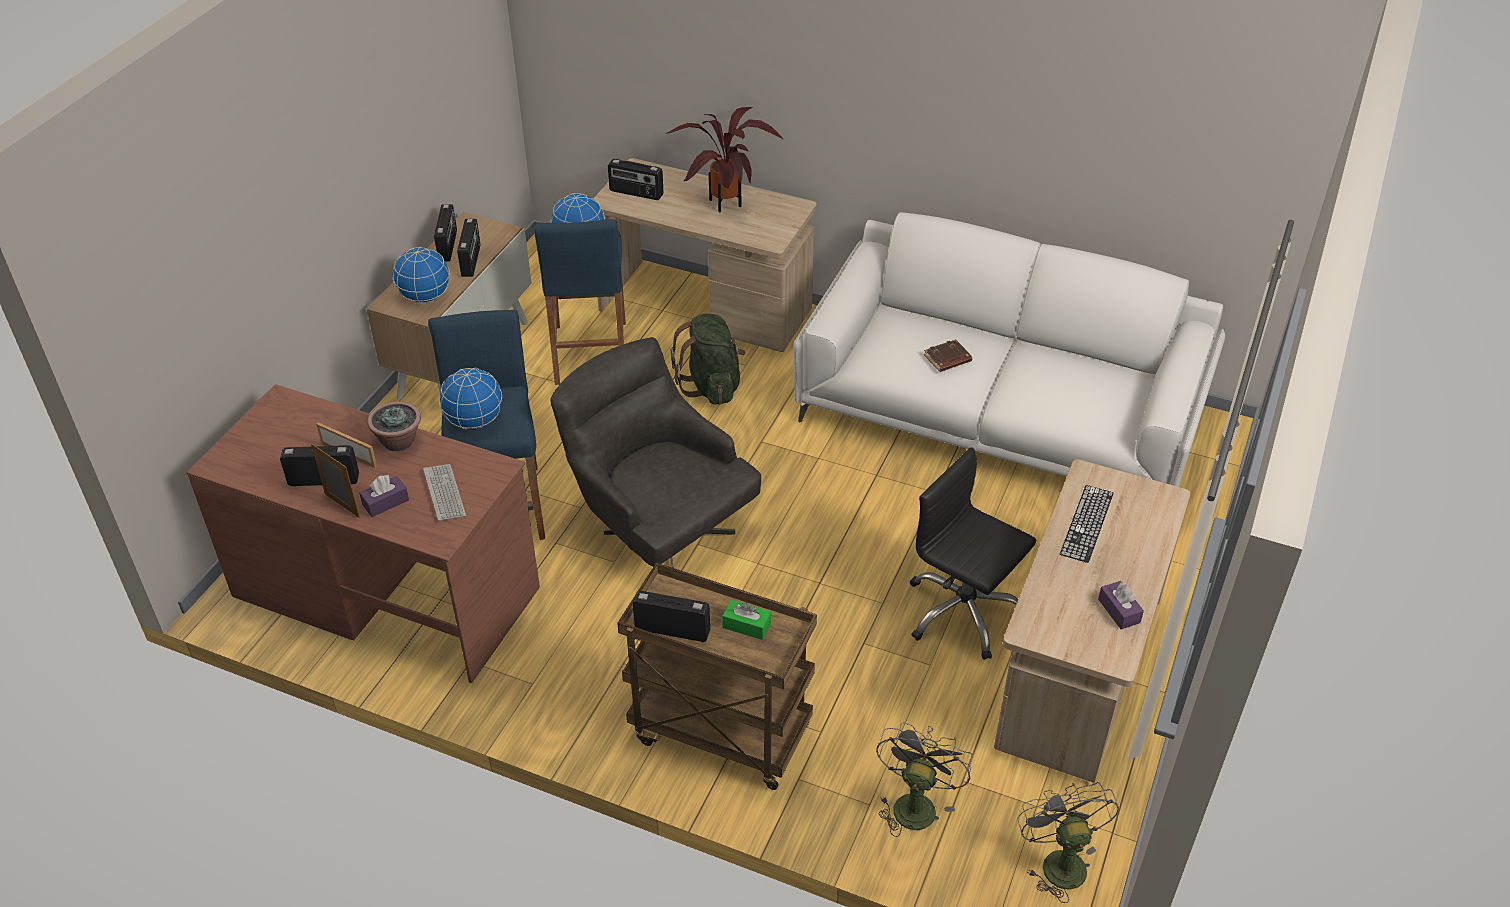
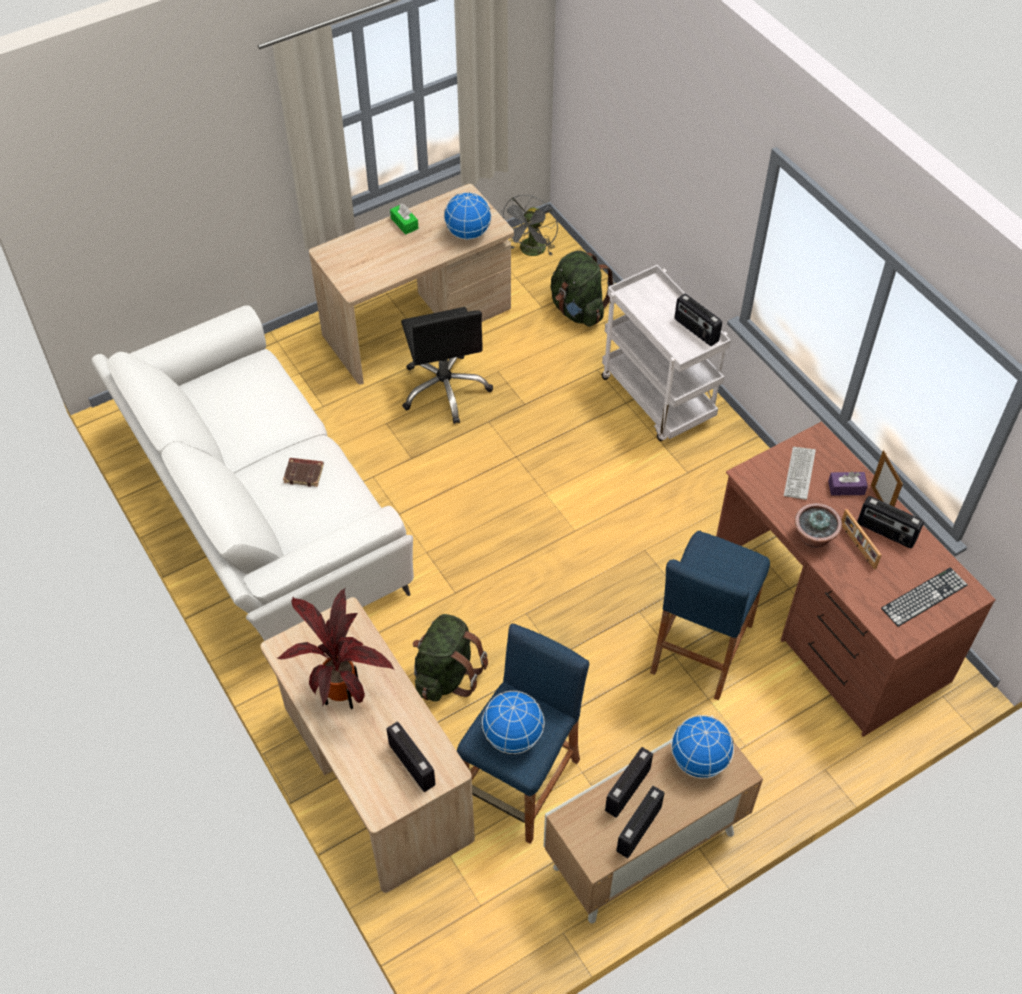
camera: 145 degrees left, 10 degrees up
globe [439,368,502,429] -> globe moved to [444,192,492,240]
grey armchair [550,337,761,567] -> none
brown cart [617,563,817,790] -> white cart [602,265,731,441]
green tissue box [722,600,771,640] -> green tissue box moved to [390,204,418,235]
grey fan [876,722,972,837] -> green backpack [551,251,615,327]
keyboard [1060,485,1114,563] -> keyboard moved to [881,567,968,627]
purple tissue box [1098,581,1144,629] -> none

